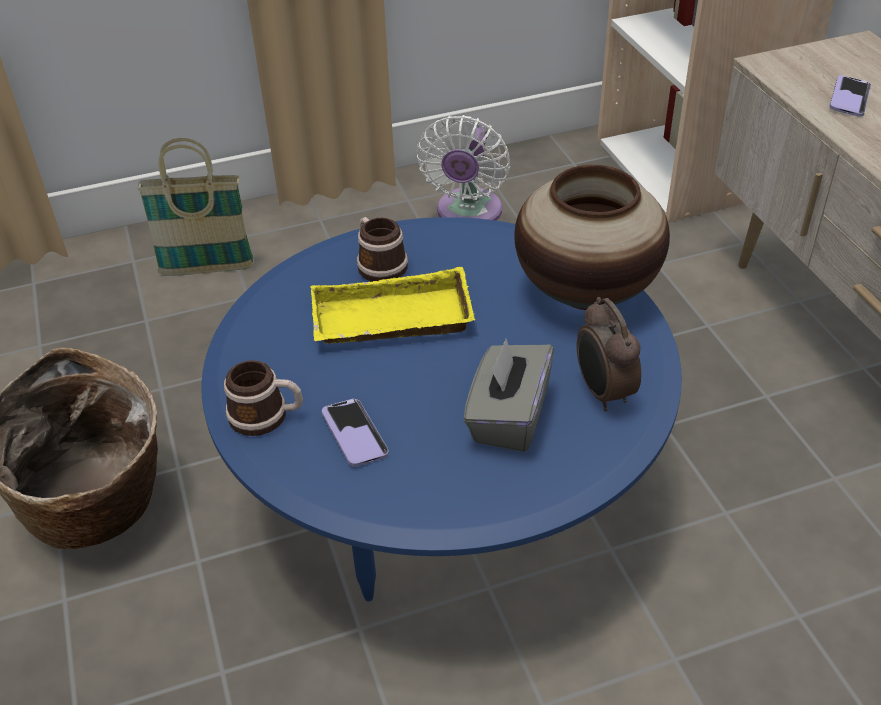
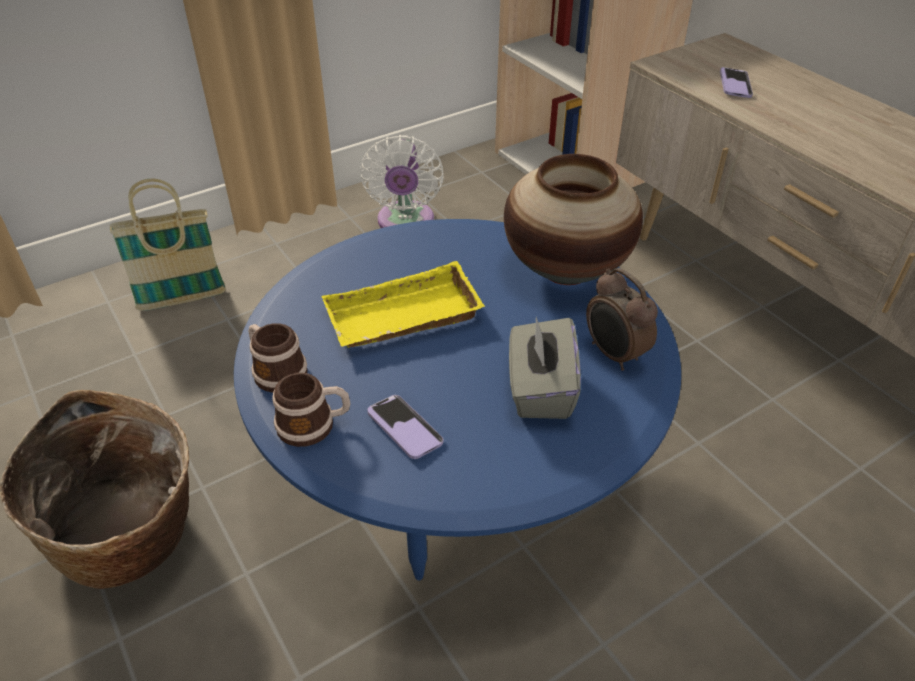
camera: 15 degrees left, 0 degrees up
mug [357,217,408,282] -> mug moved to [248,323,308,393]

